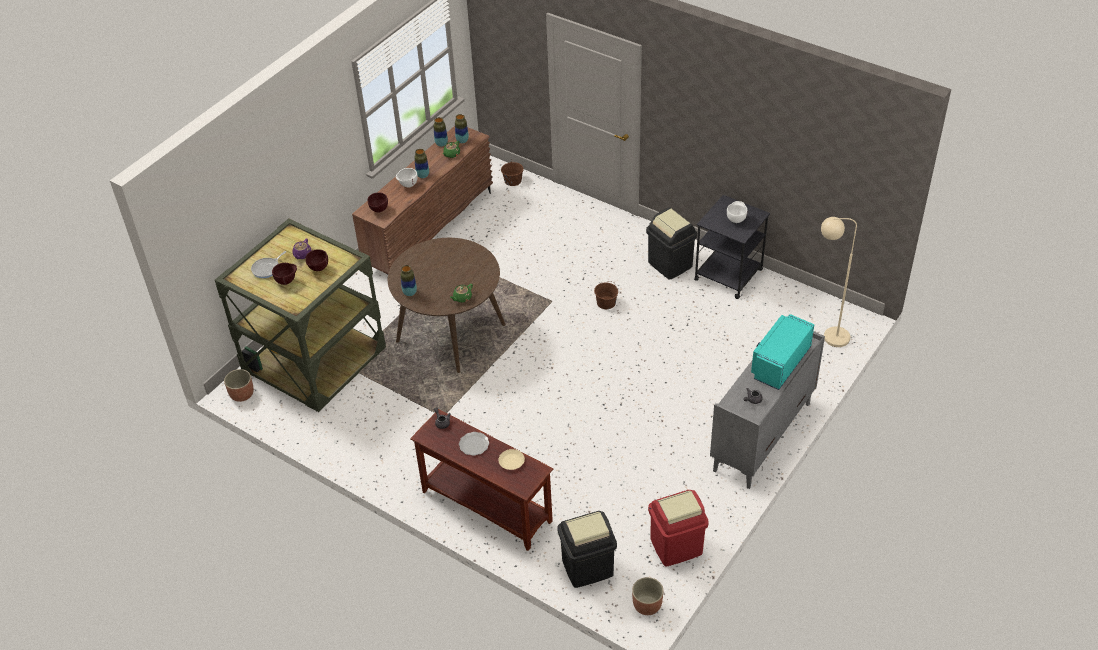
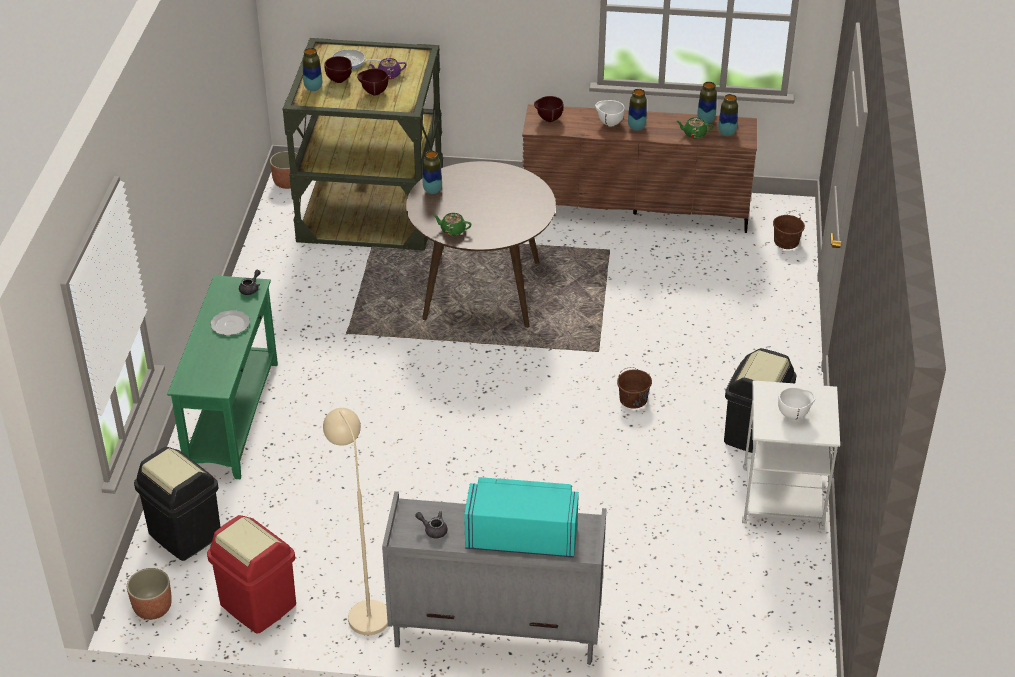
camera: 60 degrees right, 5 degrees down
brown console table [410,409,553,551] -> green console table [167,275,278,479]
beige plate [498,449,525,470] -> none
black cart [694,195,770,299] -> white cart [742,380,840,530]
beige floor lamp [821,217,857,347] -> beige floor lamp moved to [323,408,388,635]
none -> vase [302,48,322,91]

